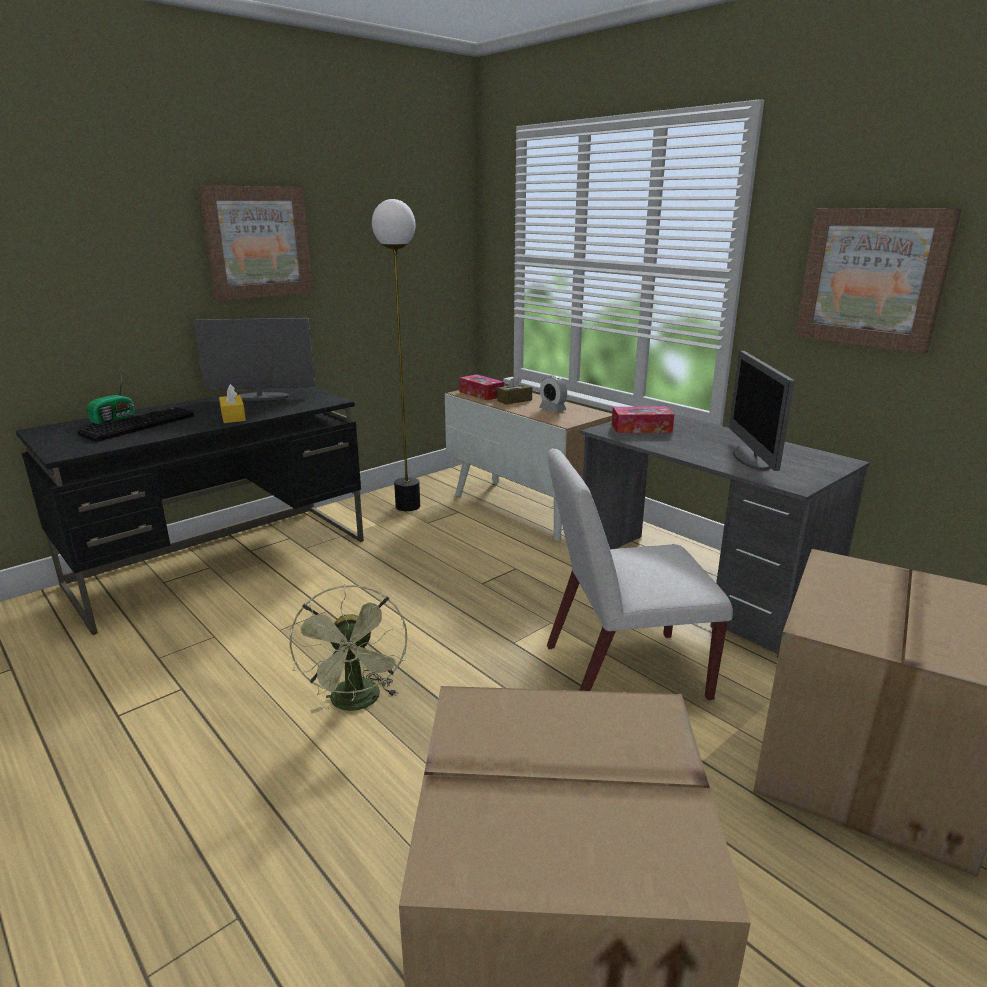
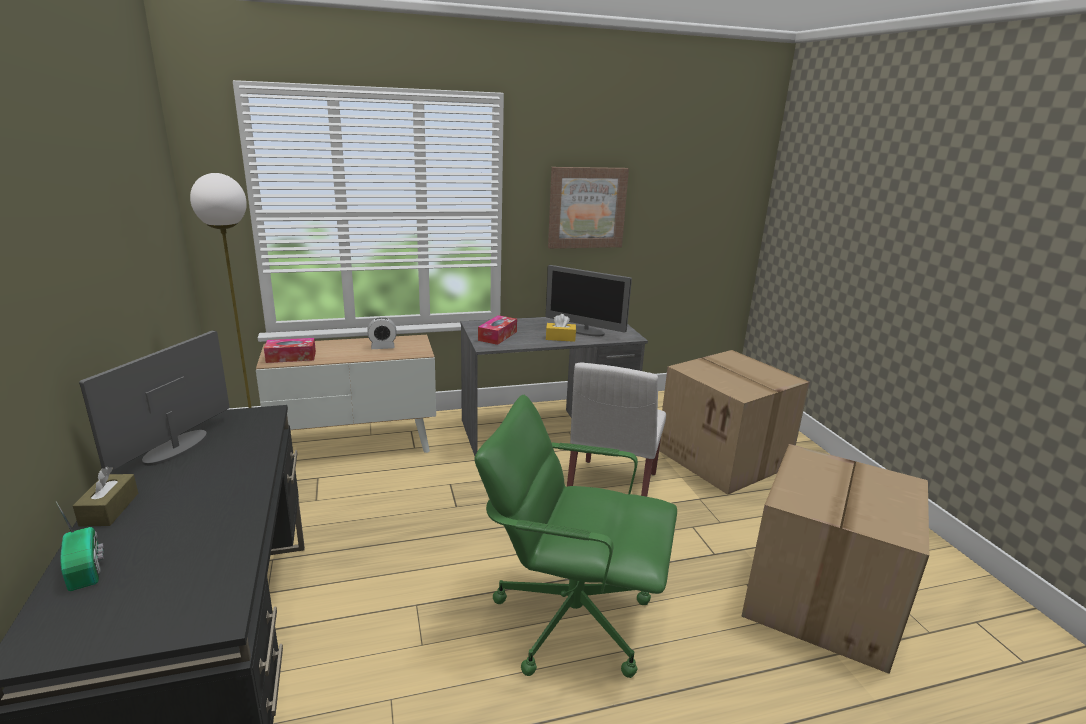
camera: 65 degrees left, 0 degrees up
keyboard [78,407,194,442] -> none
picture [198,185,313,301] -> none
yellow tissue box [219,384,246,423] -> yellow tissue box moved to [546,314,576,342]
green fan [289,585,407,714] -> green office chair [475,395,677,678]
brown tissue box [497,374,532,404] -> brown tissue box moved to [73,467,138,527]

